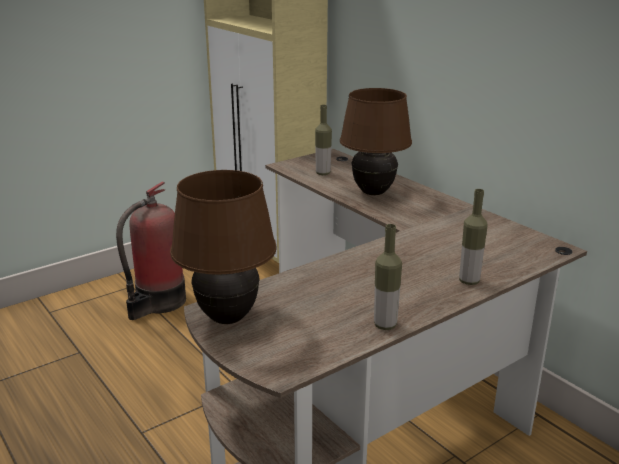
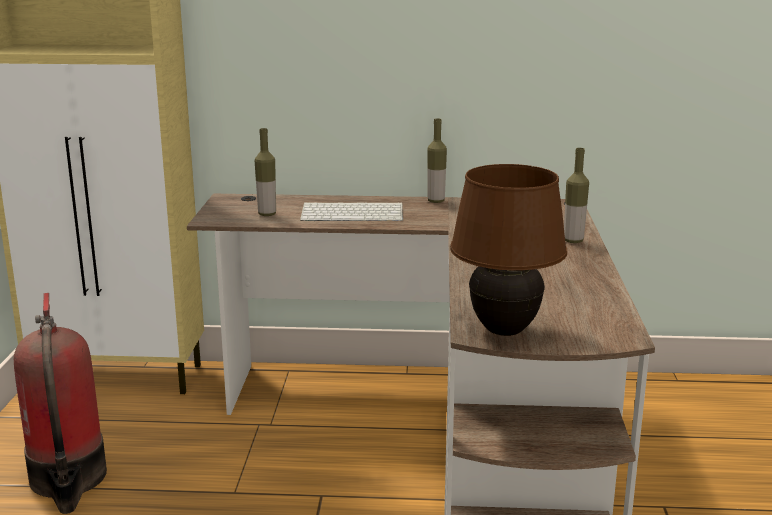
camera: 50 degrees left, 5 degrees down
brown table lamp [340,88,412,195] -> keyboard [300,202,403,221]
bottle [374,224,402,330] -> bottle moved to [428,118,447,203]

